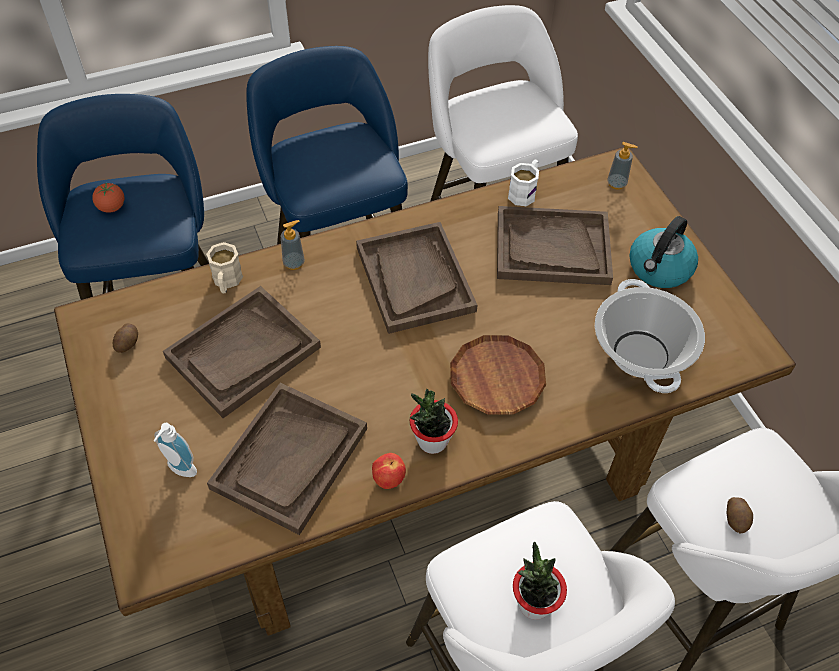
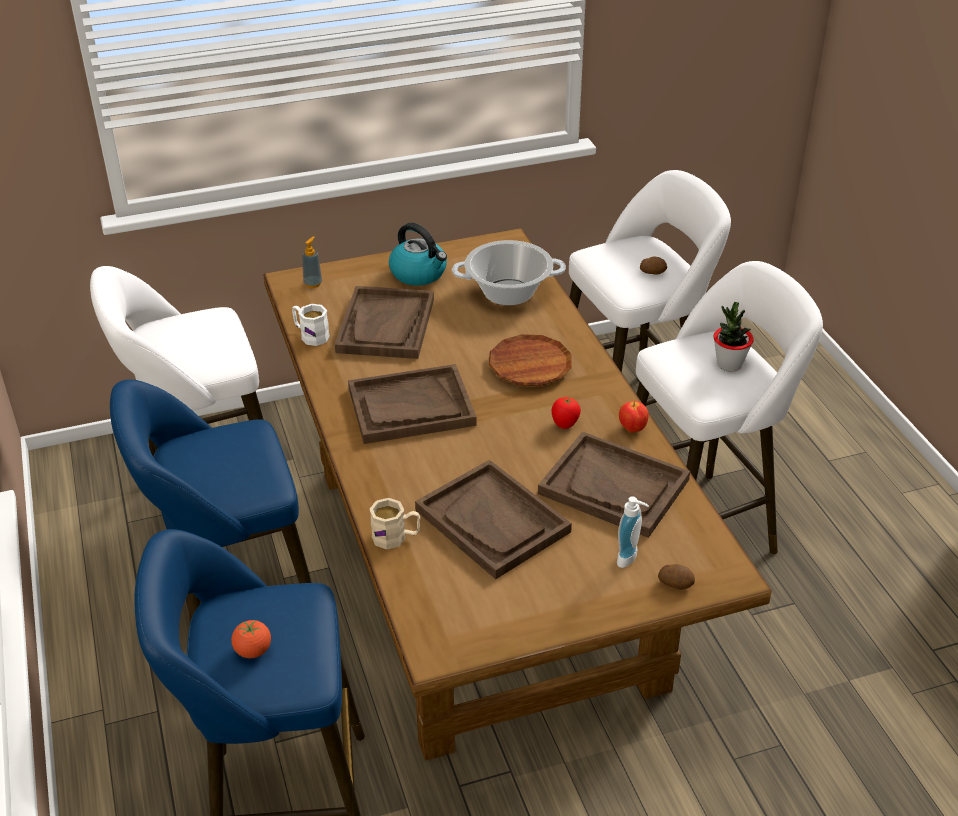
camera: 85 degrees left, 15 degrees down
potato [113,323,138,353] -> potato moved to [658,564,695,590]
soap dispenser [281,220,305,270] -> none
potted plant [409,389,458,454] -> none
none -> tomato [552,397,581,429]

